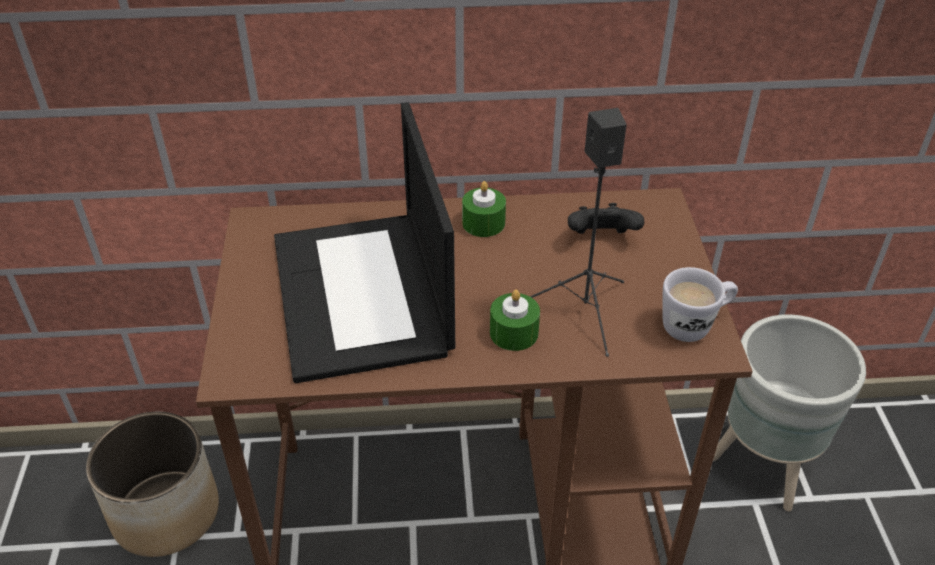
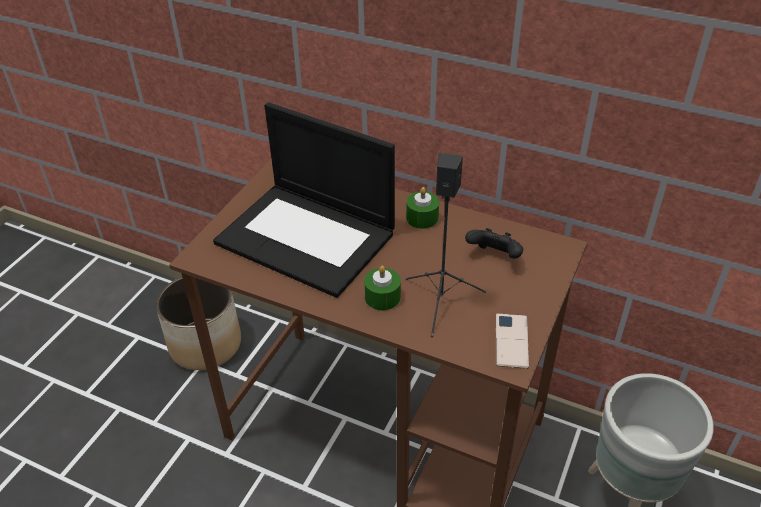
camera: 30 degrees right, 0 degrees up
laptop [274,102,455,383] -> laptop turned 75 degrees counterclockwise [213,102,395,298]
white mug [662,267,738,342] -> phone [495,313,529,369]

